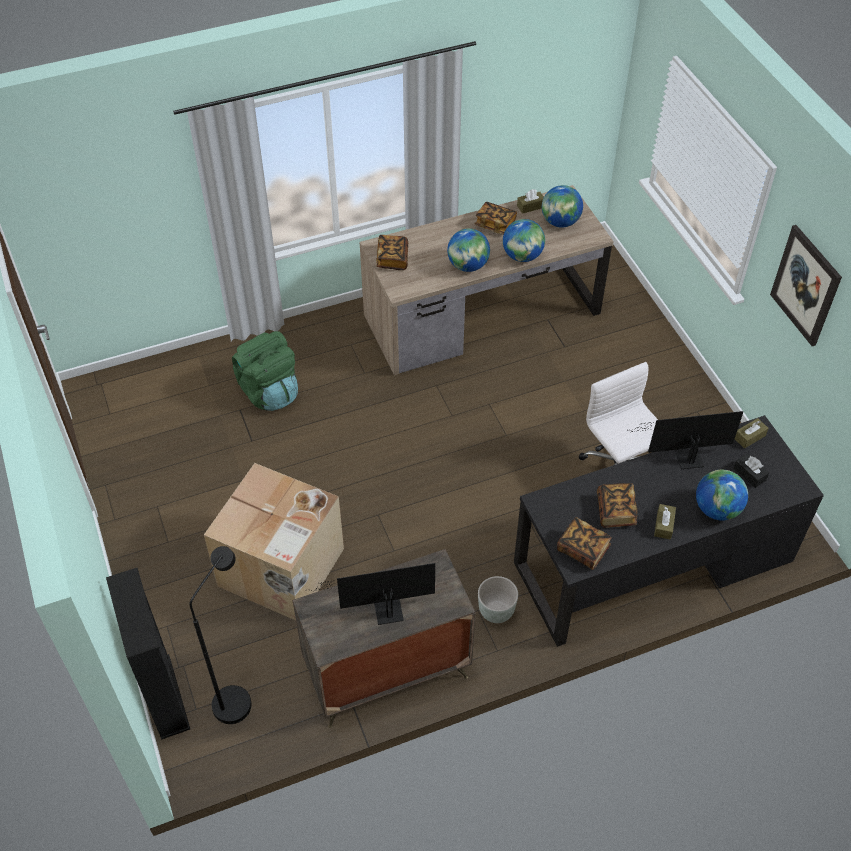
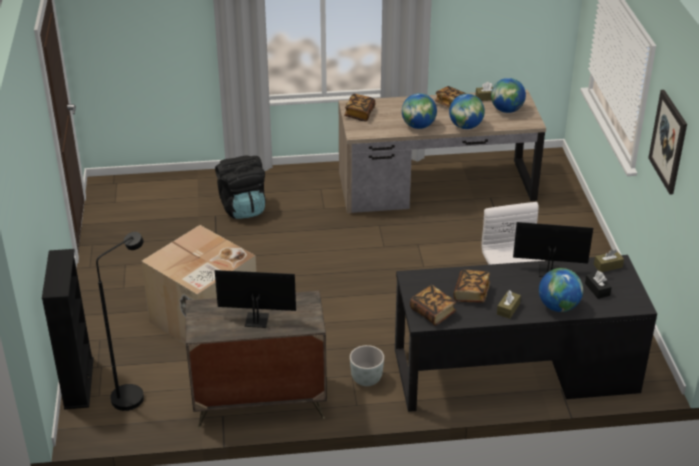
camera: 15 degrees right, 15 degrees down
green backpack [232,331,298,411] -> black backpack [215,155,266,219]

